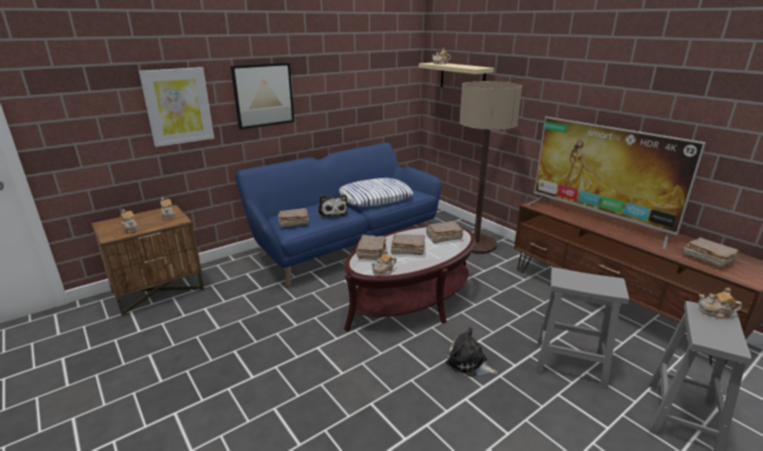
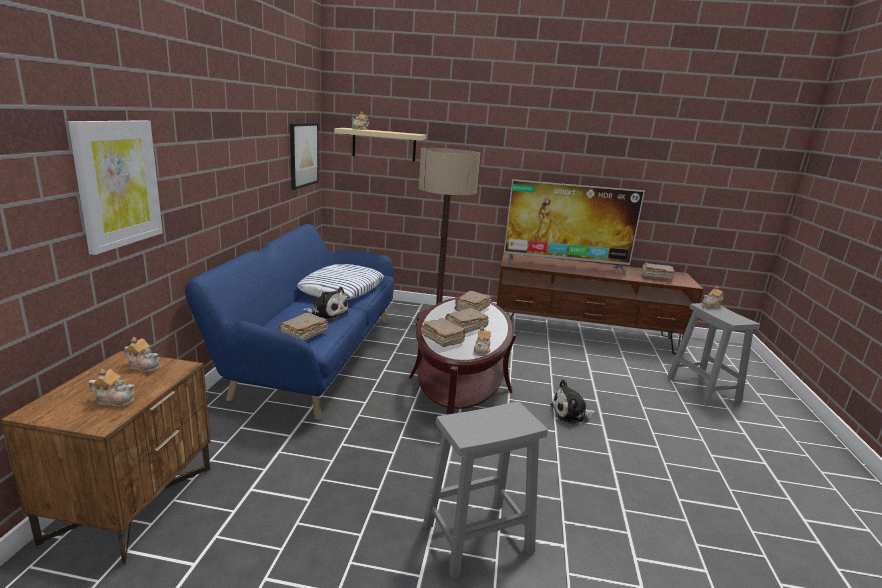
camera: 45 degrees left, 5 degrees down
picture [231,63,294,130] -> picture moved to [290,123,319,190]
grey stool [536,267,629,389] -> grey stool moved to [423,402,548,579]

